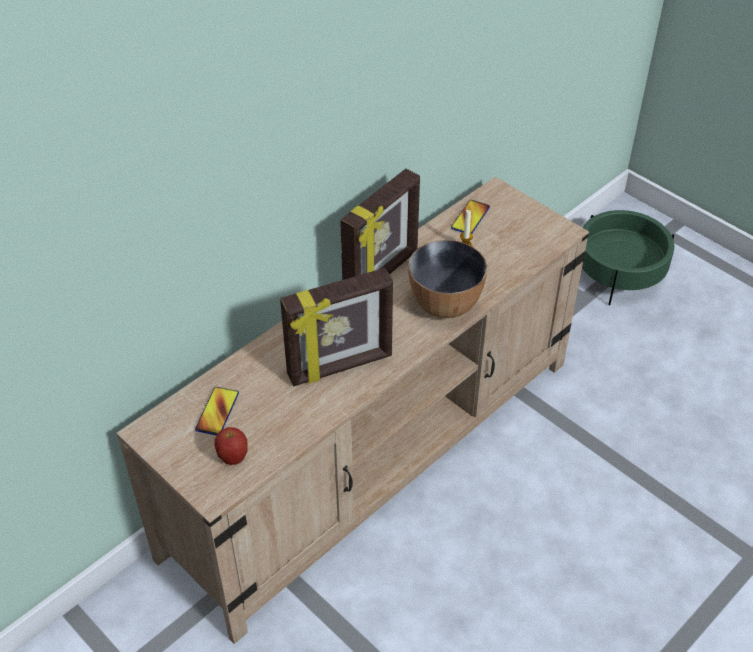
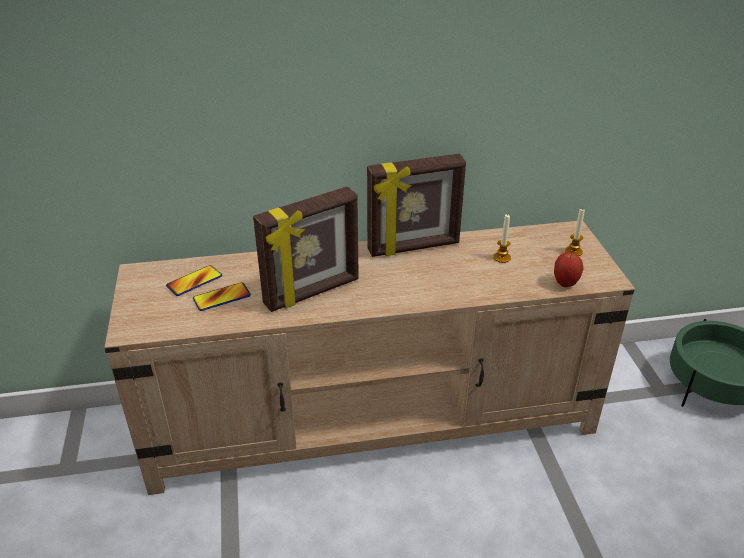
camera: 35 degrees right, 10 degrees down
apple [215,427,248,465] -> apple moved to [554,252,584,287]
picture frame [280,268,393,386] -> picture frame turned 45 degrees counterclockwise [253,186,359,312]
bowl [408,240,487,318] -> none
phone [451,200,490,234] -> phone moved to [193,282,251,311]
none -> candle [565,208,585,256]

